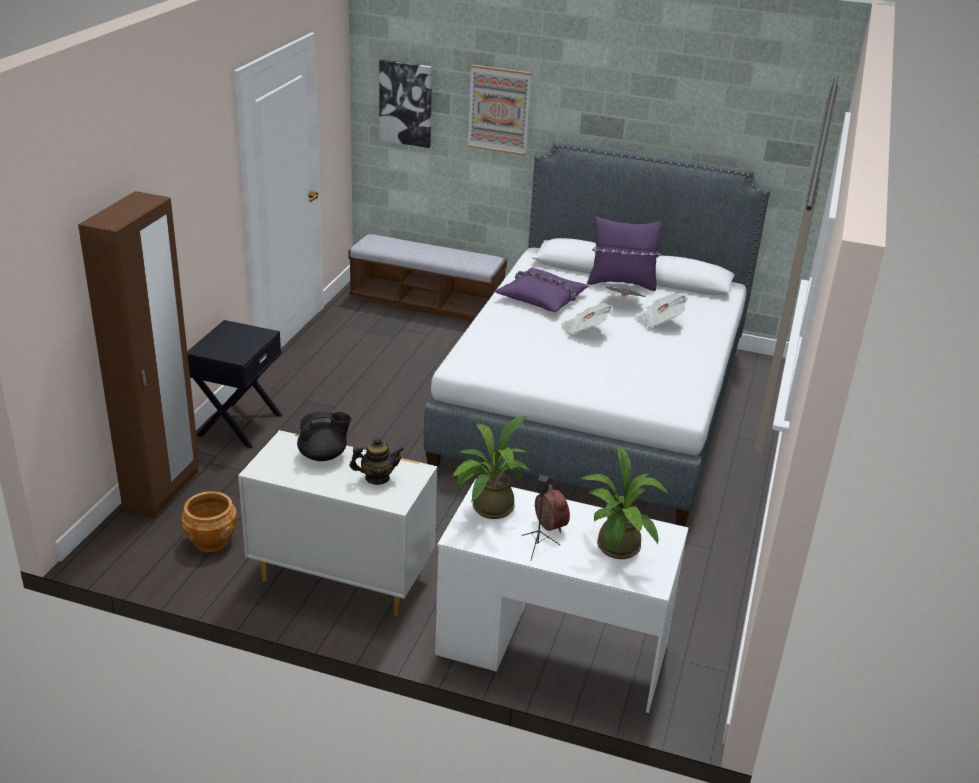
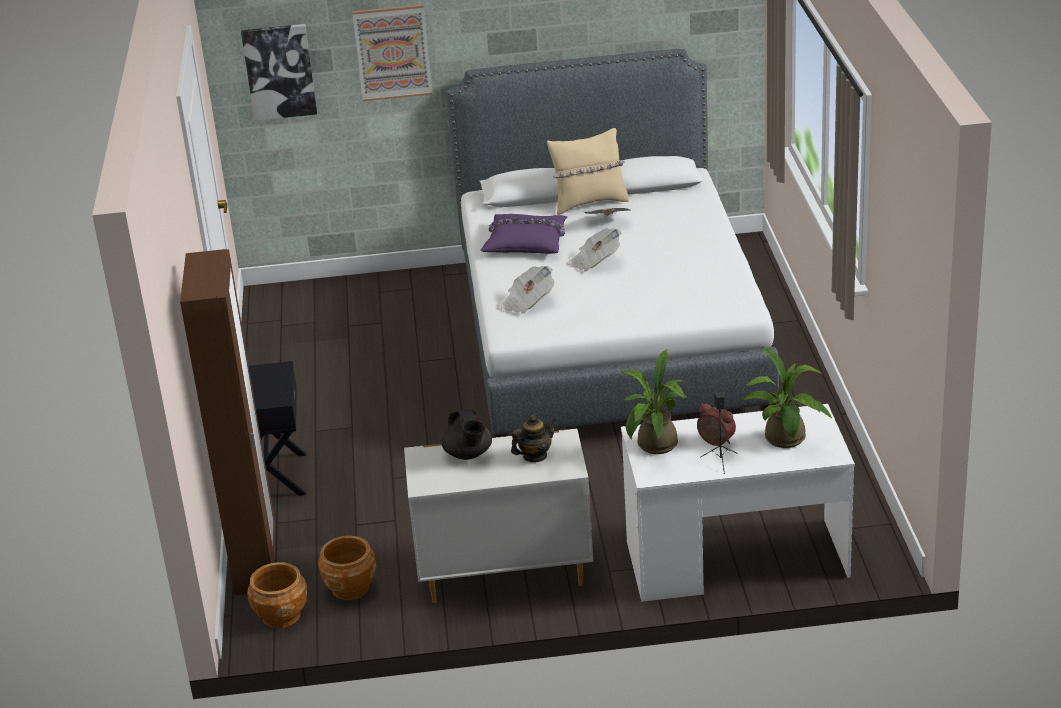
camera: 20 degrees left, 0 degrees up
black teapot [297,411,351,461] -> black teapot turned 105 degrees clockwise [441,409,492,460]
bench [348,234,507,322] -> none
purple pillow [587,216,662,291] -> beige pillow [547,128,629,215]
newspaper [635,293,688,328] -> newspaper moved to [501,266,554,313]
none -> brown planter [247,562,307,628]

